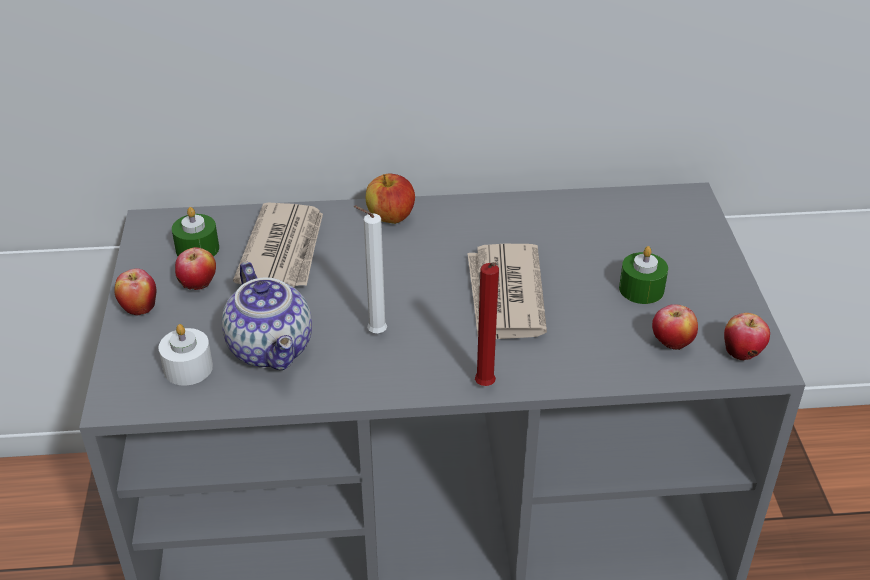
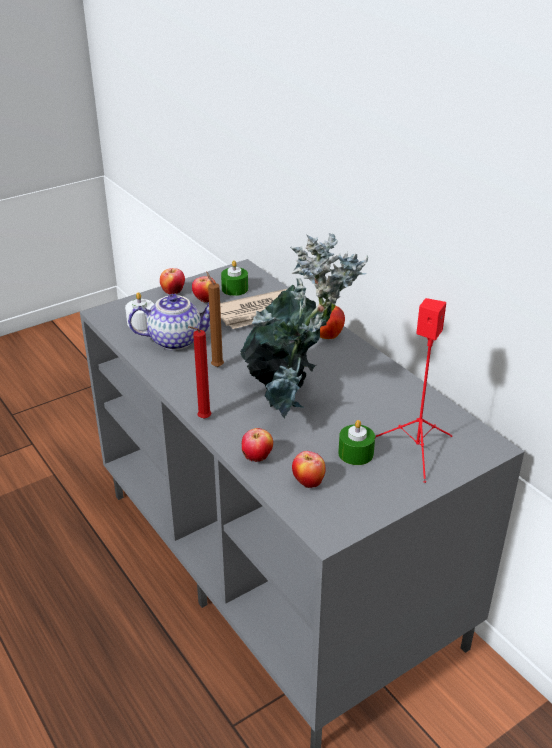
camera: 60 degrees right, 5 degrees down
teapot [222,262,312,370] -> teapot turned 135 degrees counterclockwise [128,294,210,350]
white candle [353,206,387,333] -> brown candle [206,271,224,367]
newspaper [467,244,547,339] -> potted plant [240,233,368,419]
apple [724,313,770,361] -> apple moved to [242,428,273,462]
none -> red speaker [375,298,452,483]

